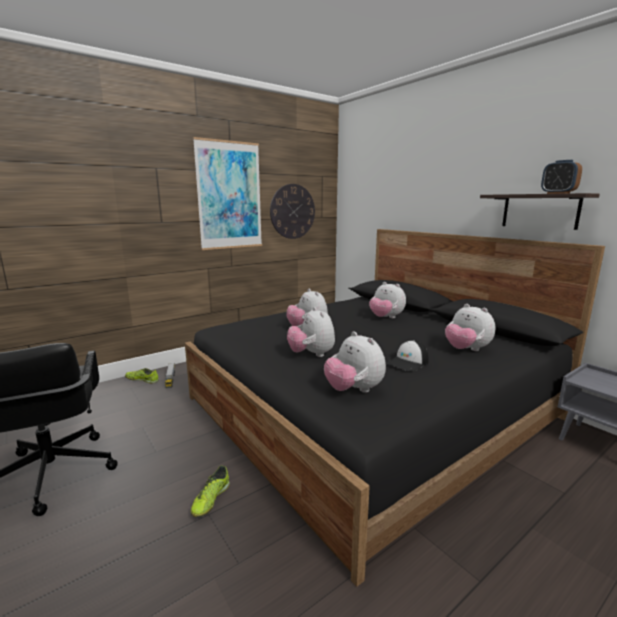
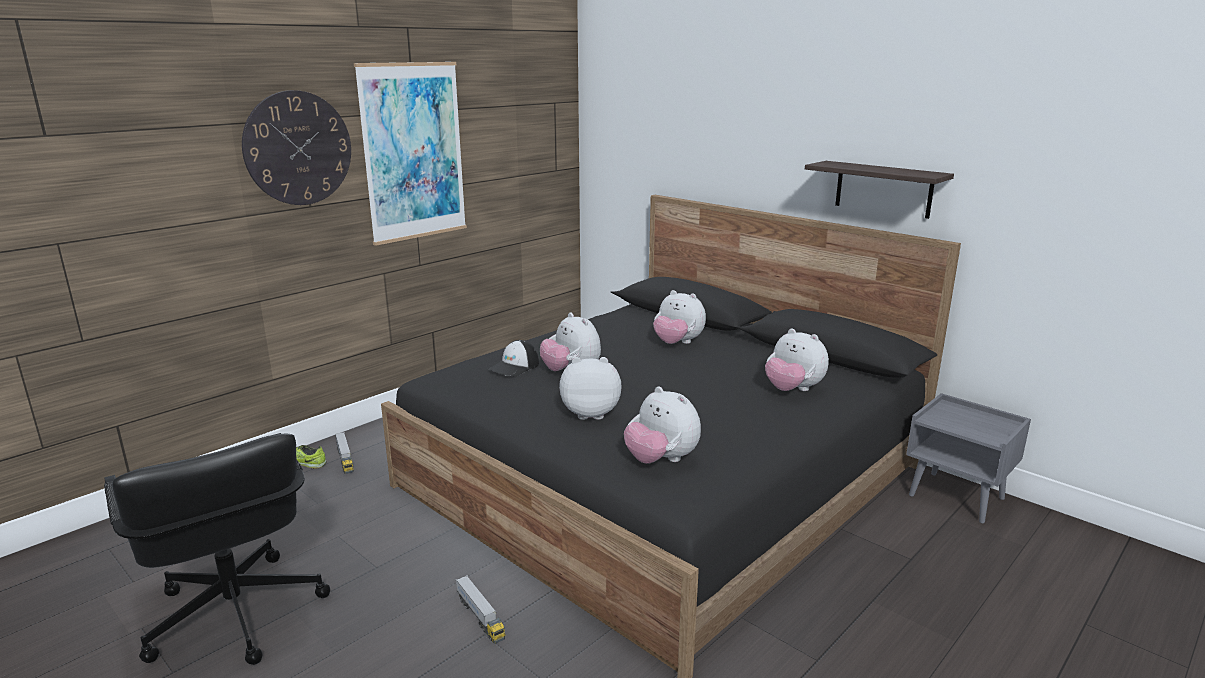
camera: 10 degrees left, 5 degrees up
shoe [191,466,230,517] -> toy truck [456,575,505,644]
wall clock [270,184,315,239] -> wall clock moved to [242,90,351,205]
plush toy [287,307,335,357] -> plush toy turned 120 degrees clockwise [559,357,622,420]
cap [387,340,429,372] -> cap moved to [489,340,539,377]
alarm clock [541,160,582,194] -> none

